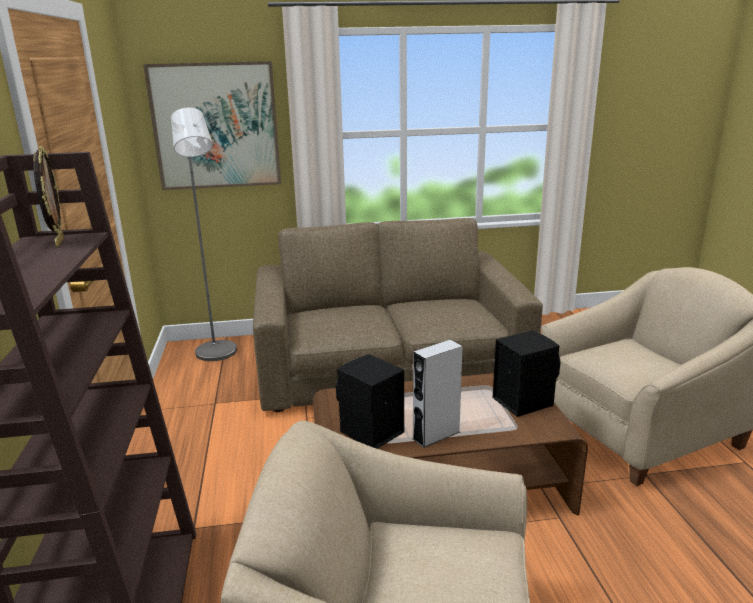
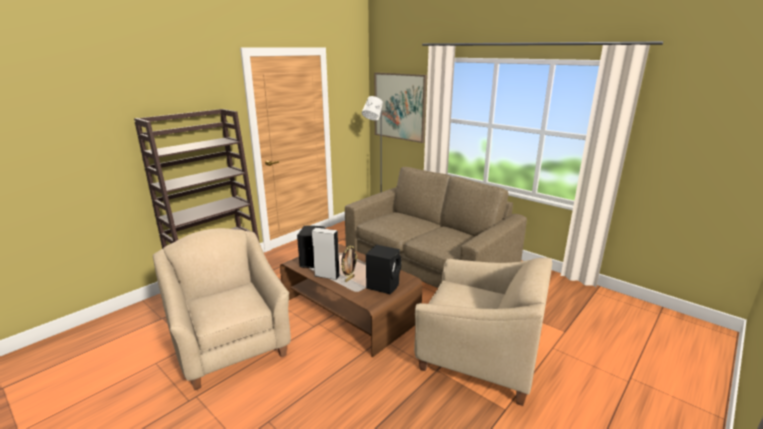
camera: 50 degrees right, 0 degrees up
picture frame [33,146,64,247] -> picture frame moved to [341,245,358,282]

